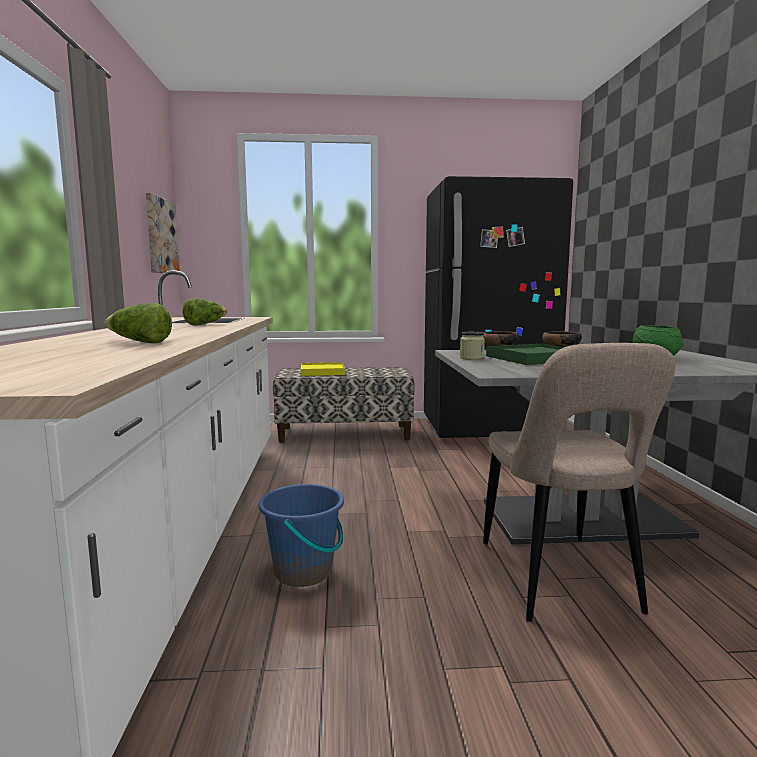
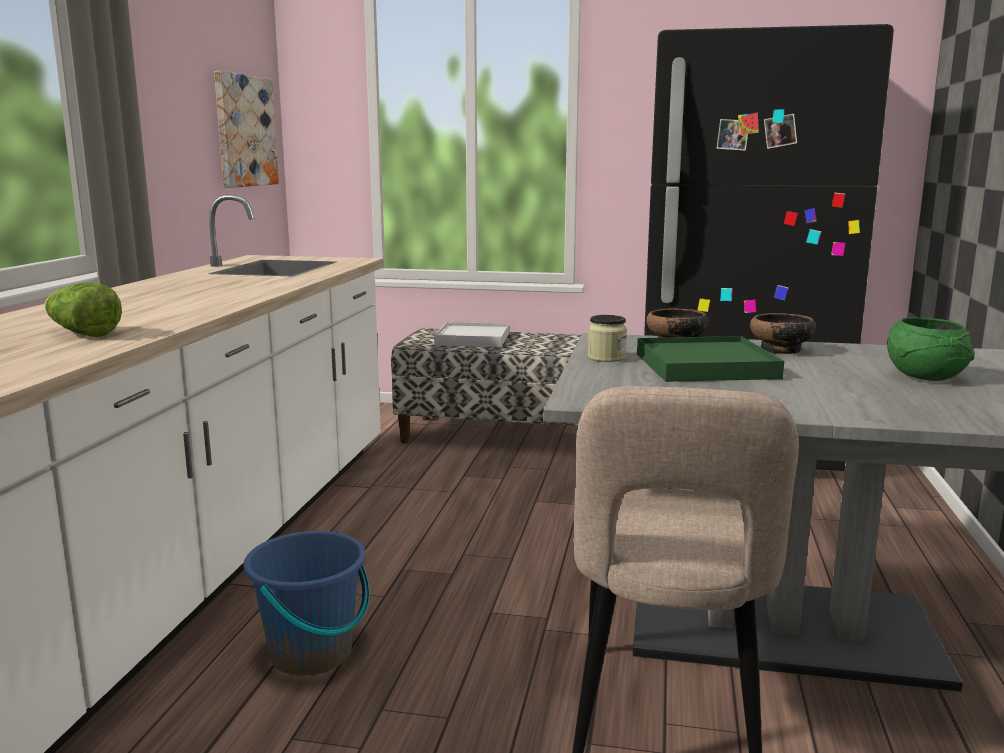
camera: 15 degrees right, 5 degrees up
lettuce [182,299,227,325] -> none
yellow tray [301,362,345,376] -> white tray [434,322,509,347]

